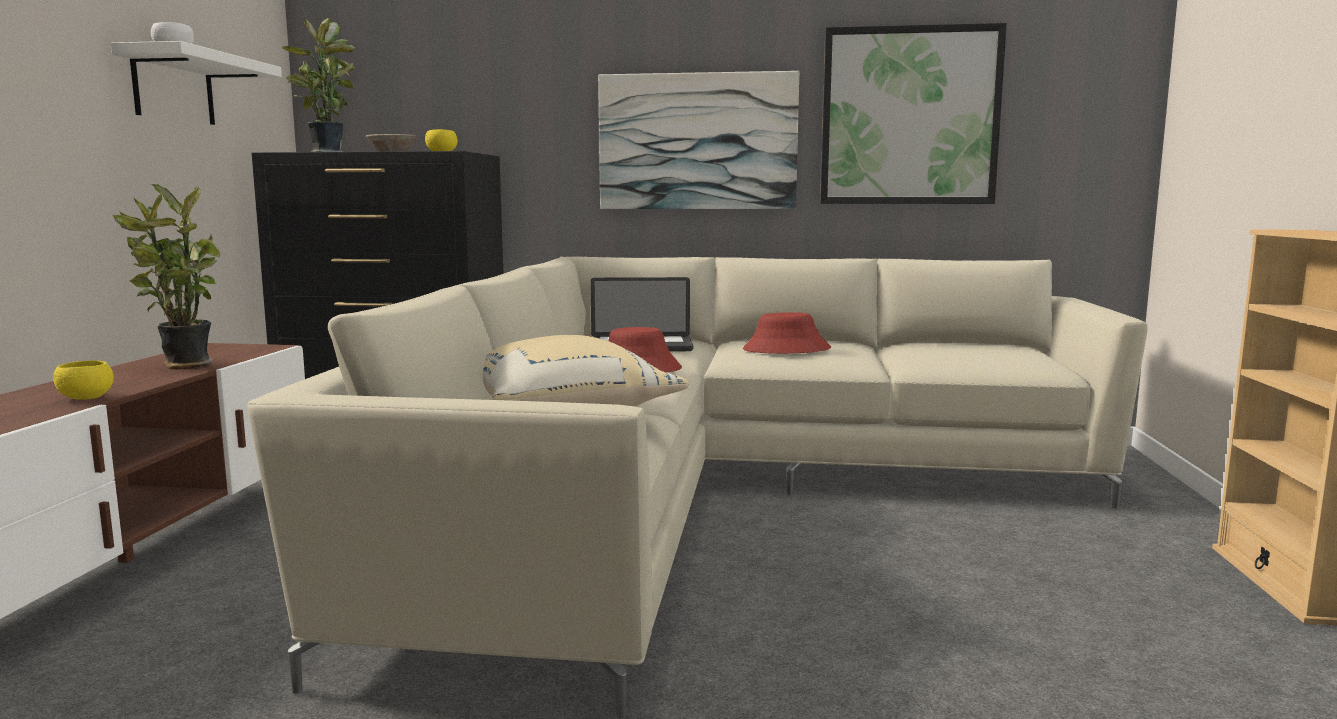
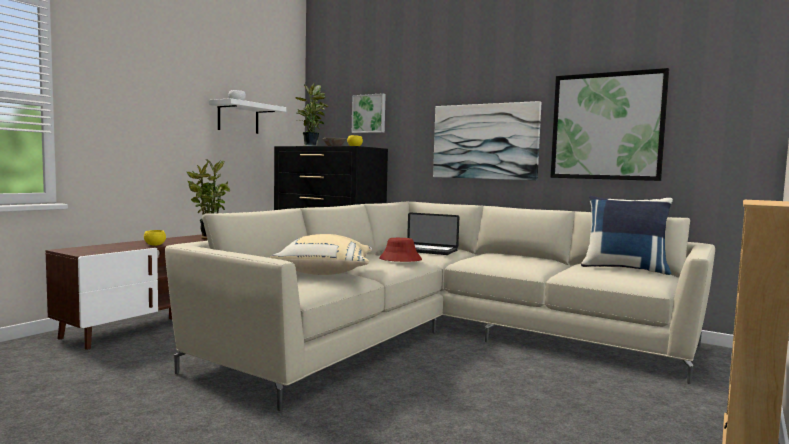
camera: 25 degrees right, 5 degrees down
red hat [743,312,831,354] -> none
none -> picture [352,93,386,133]
none -> blue pillow [581,196,673,275]

